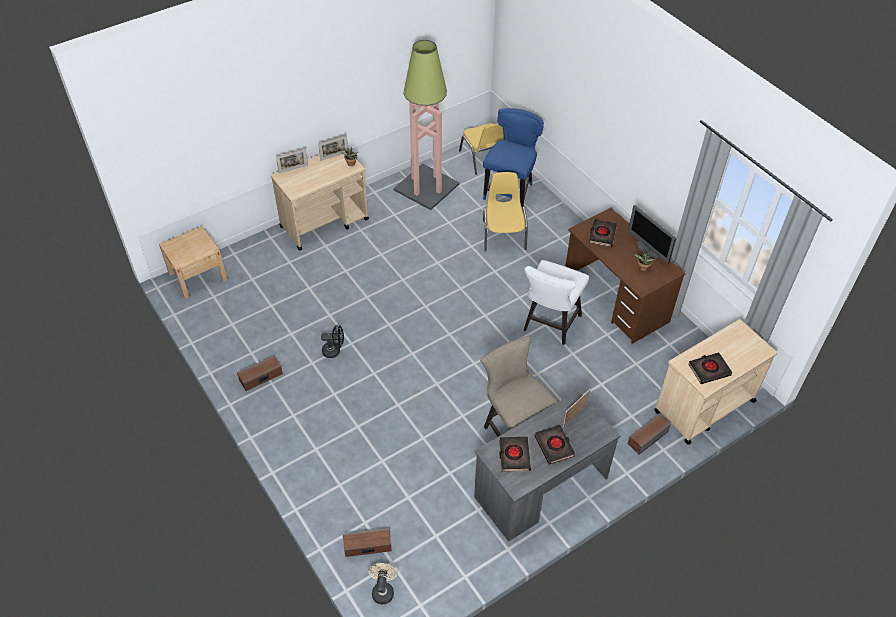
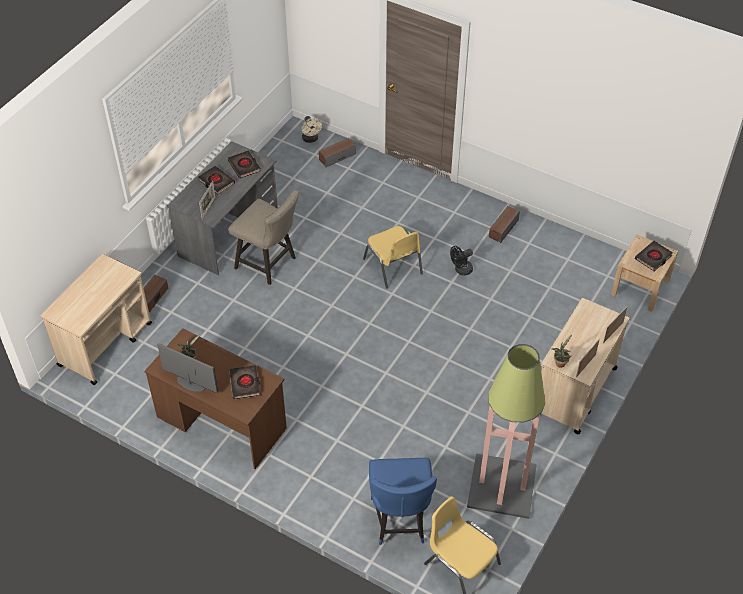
camera: 155 degrees right, 0 degrees up
yellow chair [483,172,528,251] -> yellow chair moved to [363,226,423,289]
white stool [524,260,589,345] -> none
black book [688,352,732,384] -> black book moved to [635,241,673,271]

